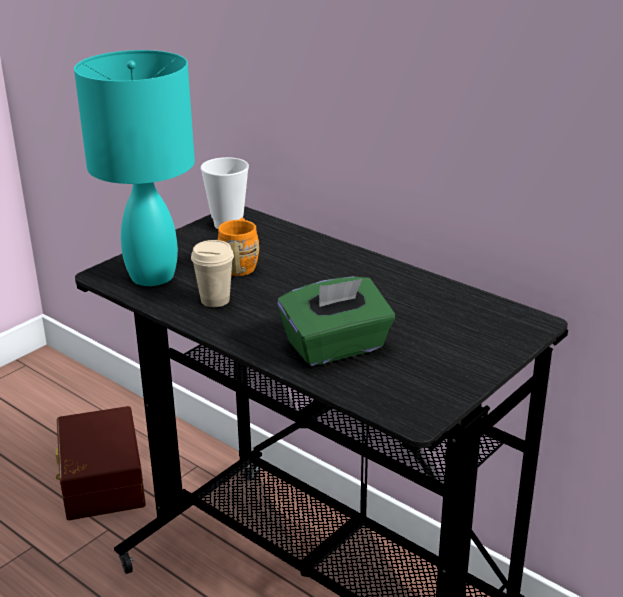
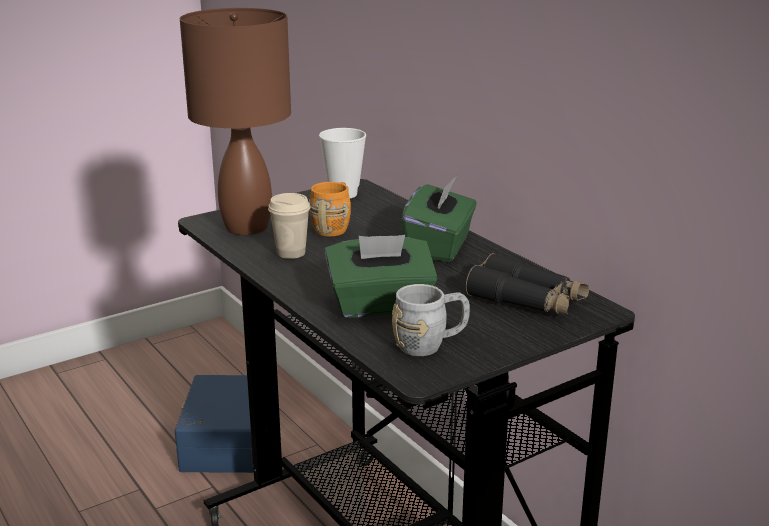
camera: 15 degrees right, 5 degrees down
brown storage box [55,406,146,520] -> blue storage box [175,375,254,473]
turquoise table lamp [74,50,195,286] -> brown table lamp [180,8,291,235]
none -> grey mug [392,284,470,356]
none -> green tissue box [401,175,477,262]
none -> black binoculars [465,253,589,315]

